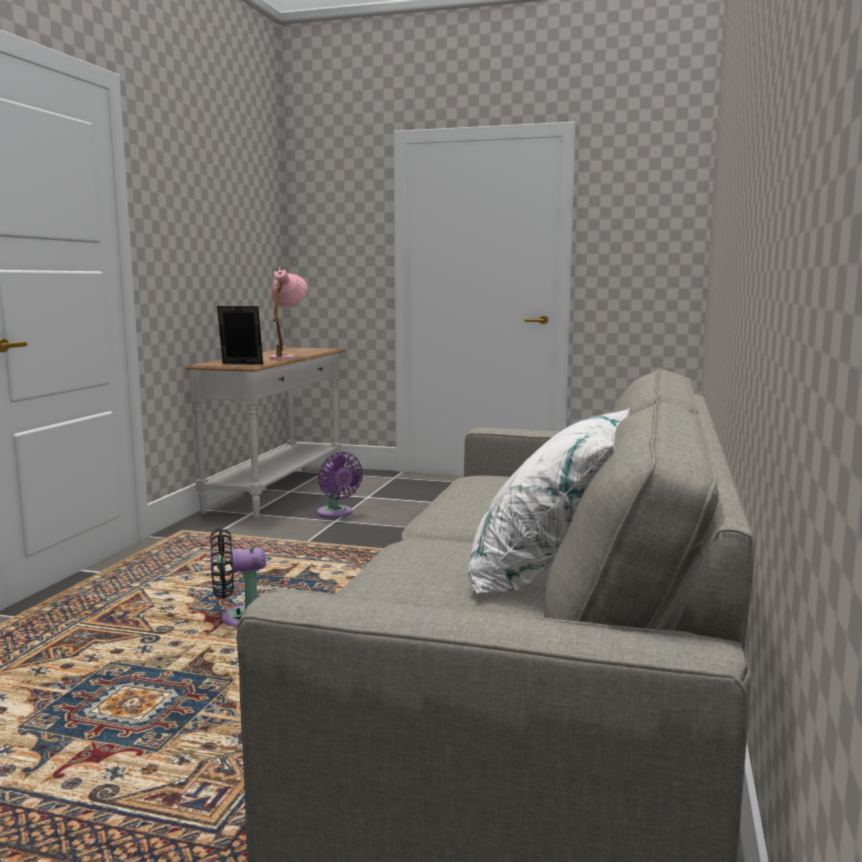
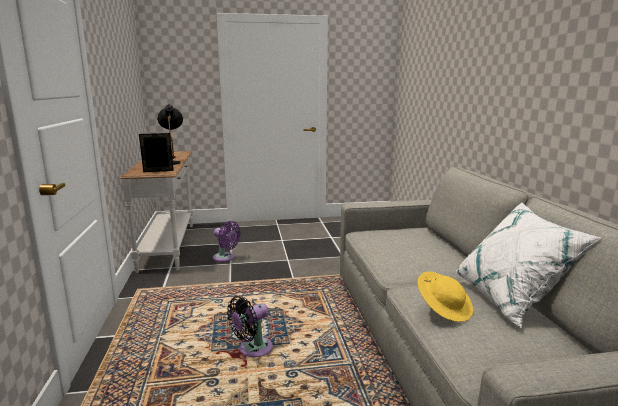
camera: 25 degrees left, 5 degrees up
pink table lamp [269,268,307,359] -> black table lamp [157,104,183,165]
none -> yellow hat [417,271,473,322]

